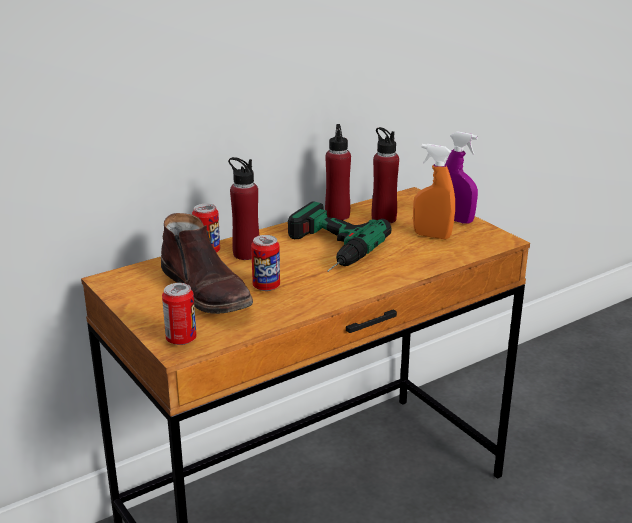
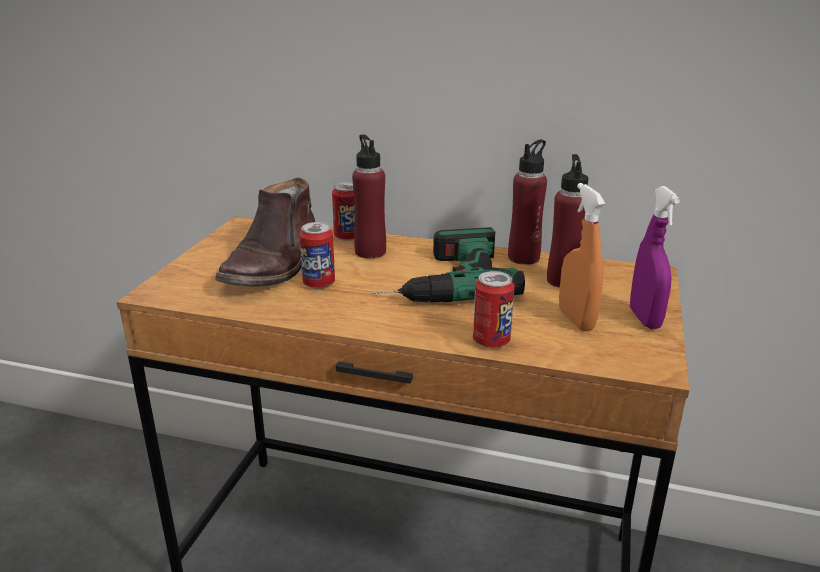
camera: 50 degrees right, 0 degrees up
can [162,283,196,345] -> can moved to [473,271,515,348]

